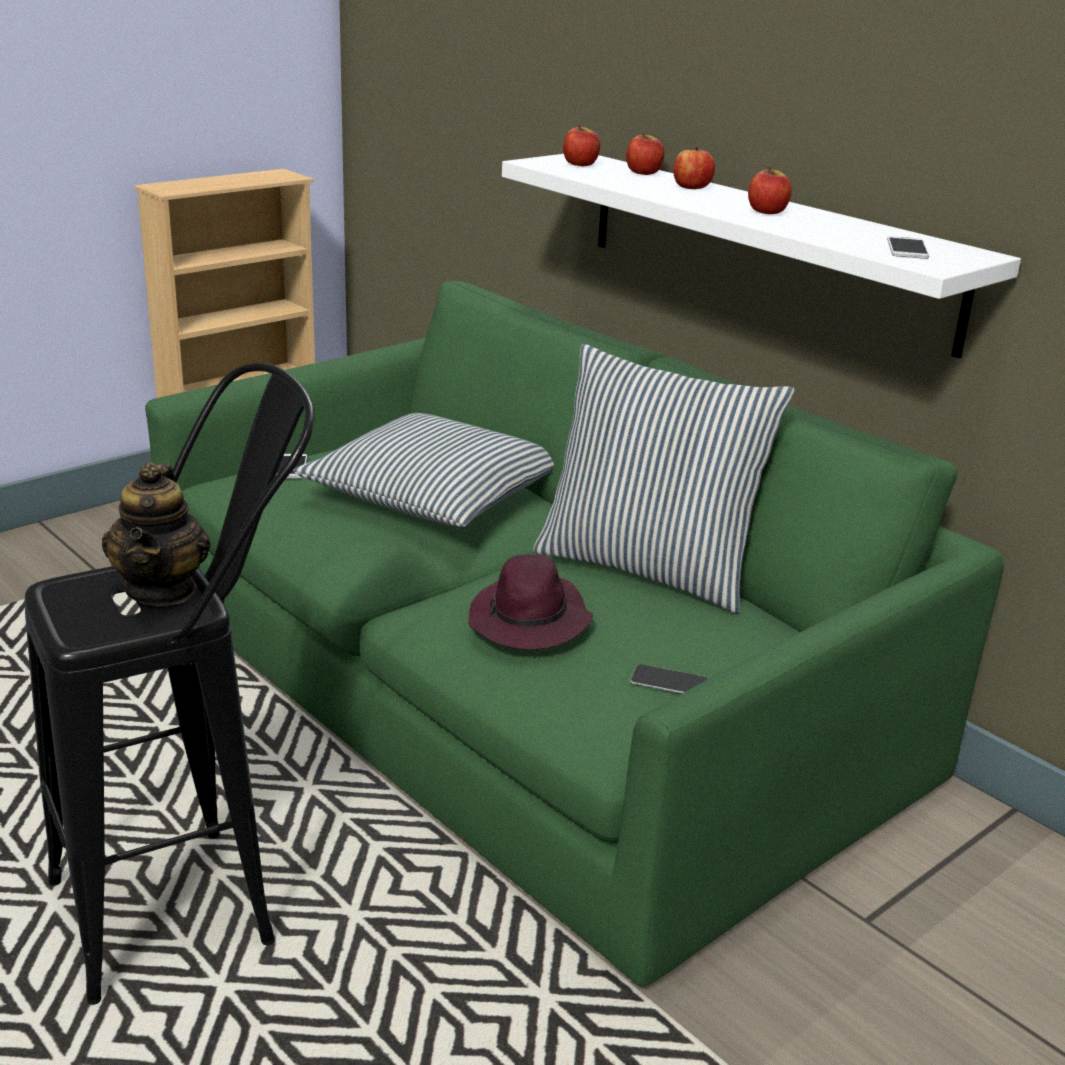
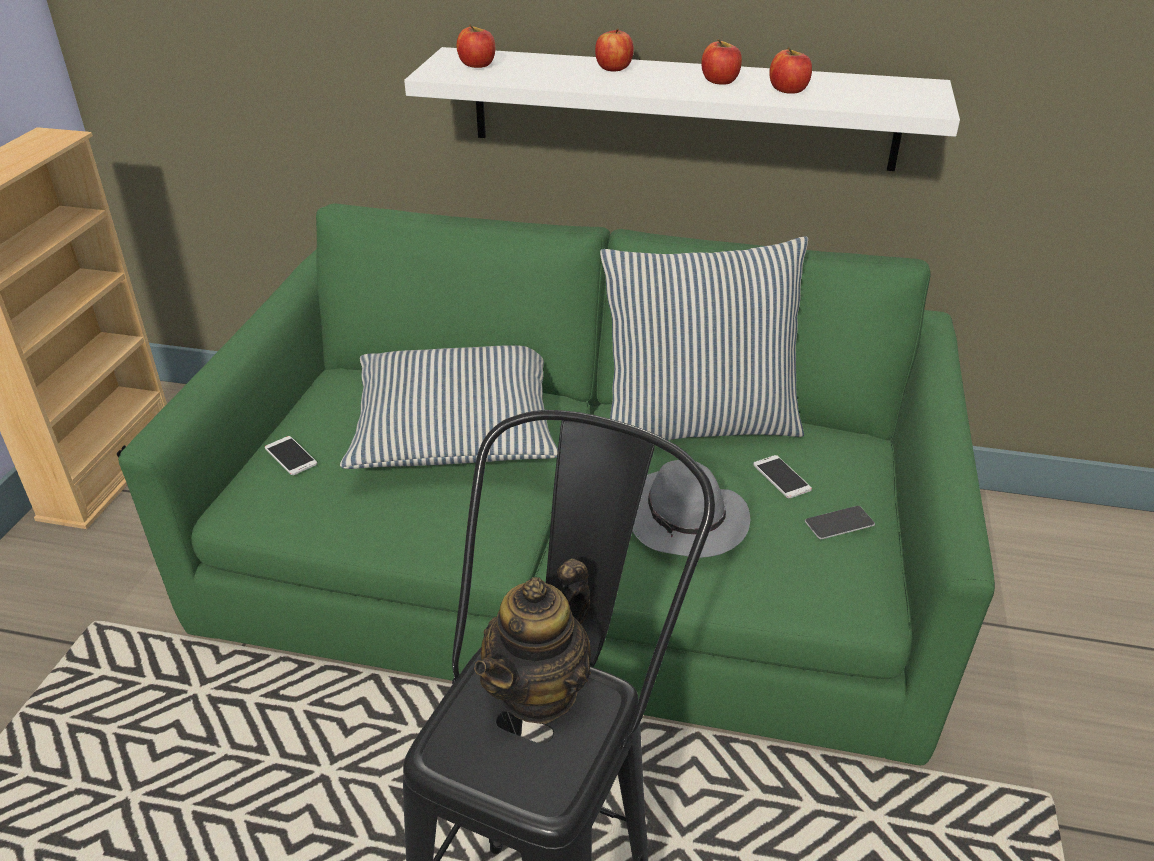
camera: 35 degrees left, 10 degrees up
teapot [102,462,211,606] -> teapot turned 75 degrees clockwise [474,559,591,724]
purple hat [468,554,593,649] -> grey hat [632,460,750,558]
apple [626,132,664,175] -> apple moved to [769,47,812,94]
phone [887,236,929,259] -> phone moved to [753,455,812,498]

